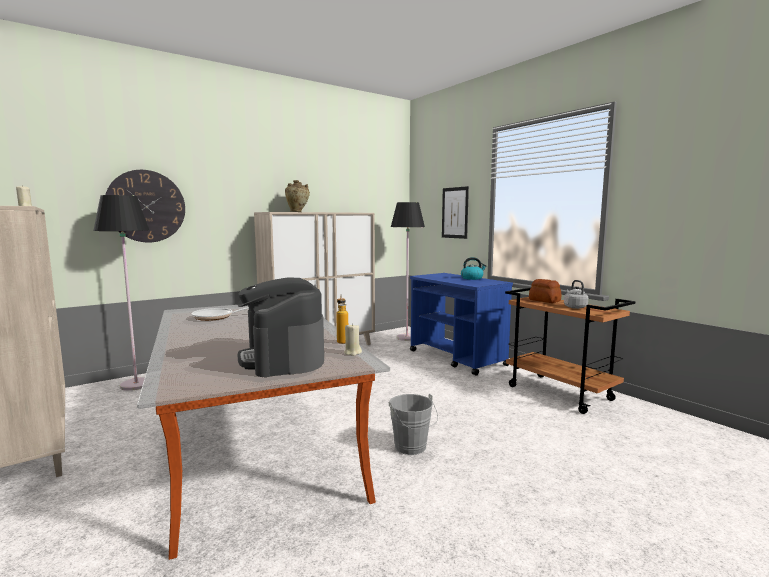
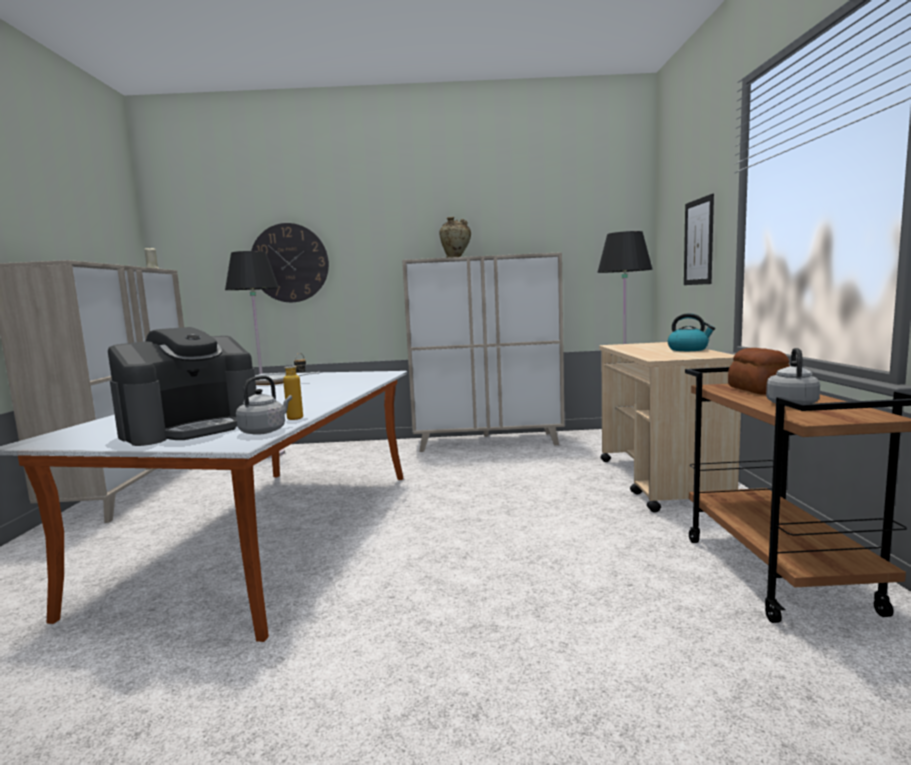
camera: 35 degrees right, 0 degrees up
coffee machine [237,277,324,377] -> coffee machine turned 150 degrees counterclockwise [108,327,256,446]
beige candle [344,323,362,356] -> grey kettle [236,376,292,435]
grey bucket [389,394,438,455] -> none
blue cart [410,273,513,376] -> beige cart [599,342,741,513]

